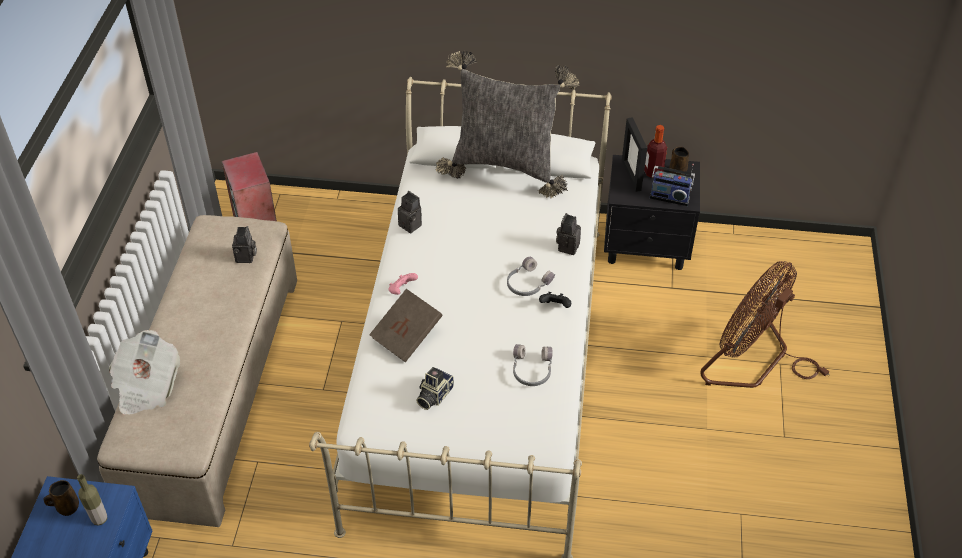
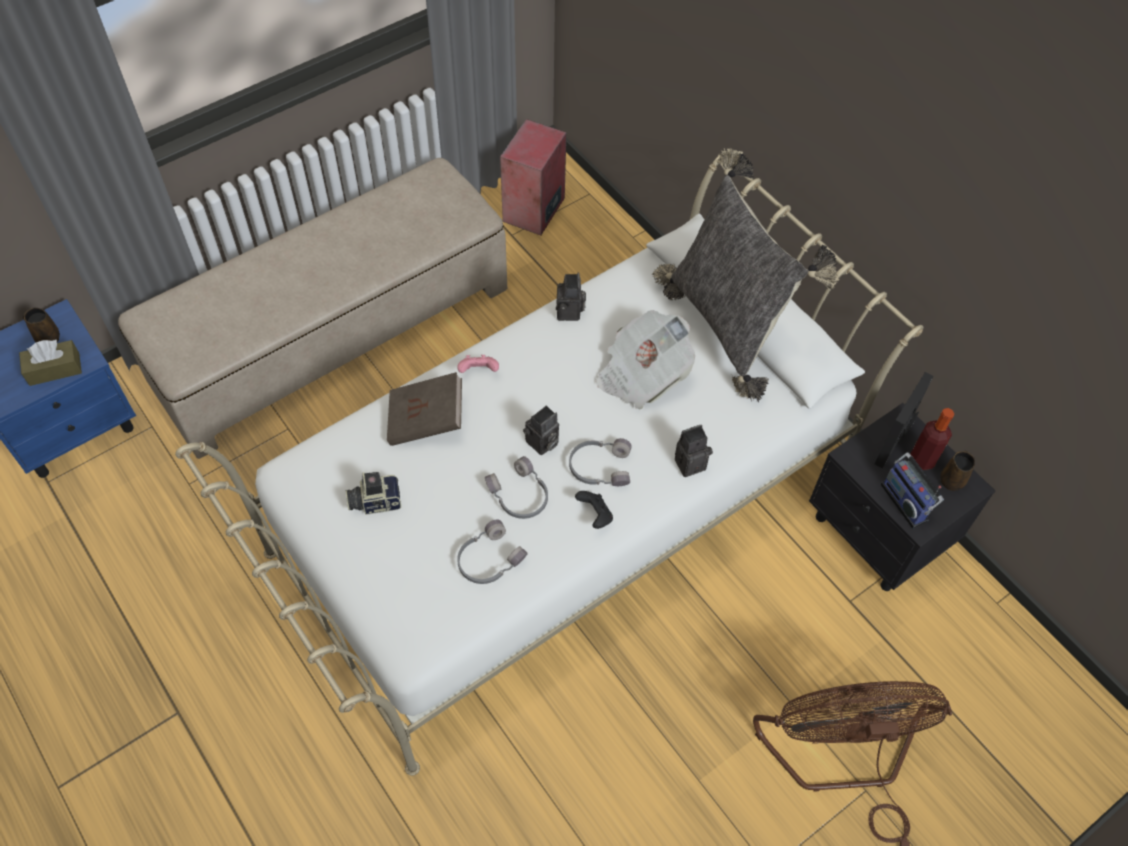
camera: 45 degrees right, 10 degrees up
bottle [77,474,107,526] -> brown tissue box [19,340,82,386]
newspaper [109,330,180,415] -> newspaper moved to [596,310,695,409]
camera [232,226,257,263] -> camera moved to [523,406,559,455]
none -> grey headphones [485,456,548,519]

